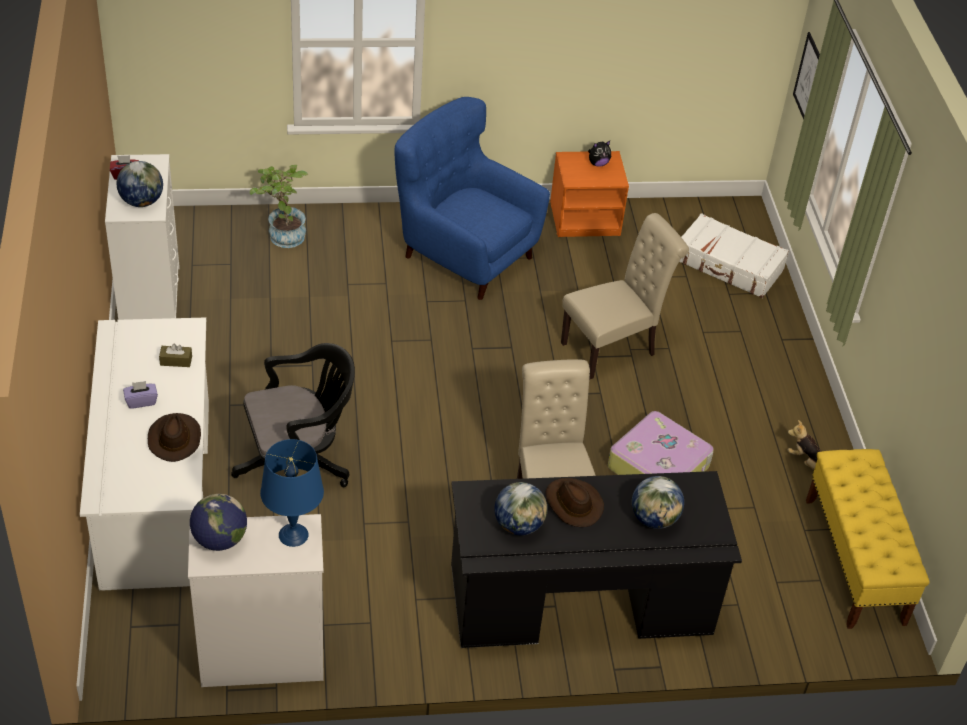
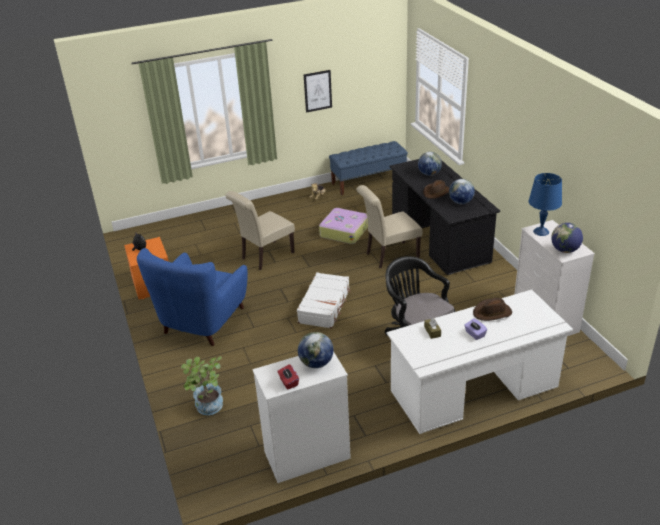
camera: 100 degrees left, 10 degrees down
beige chair [561,213,689,379] -> beige chair turned 90 degrees counterclockwise [226,191,295,270]
white suitcase [679,213,789,298] -> white suitcase moved to [297,272,351,329]
picture [793,32,820,119] -> picture moved to [304,70,332,113]
yellow bench [806,449,929,629] -> blue bench [329,141,408,195]

